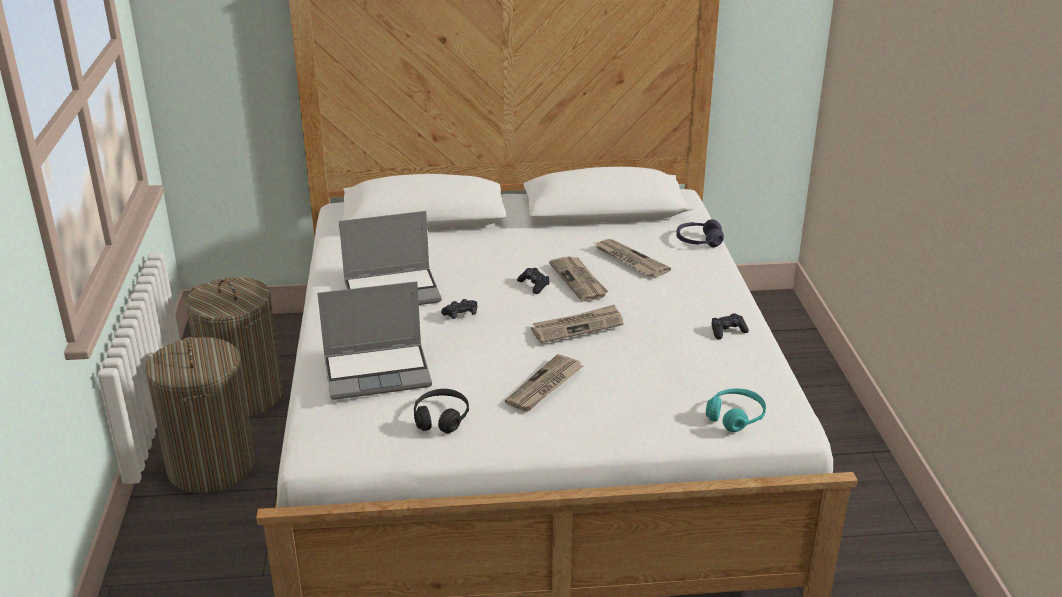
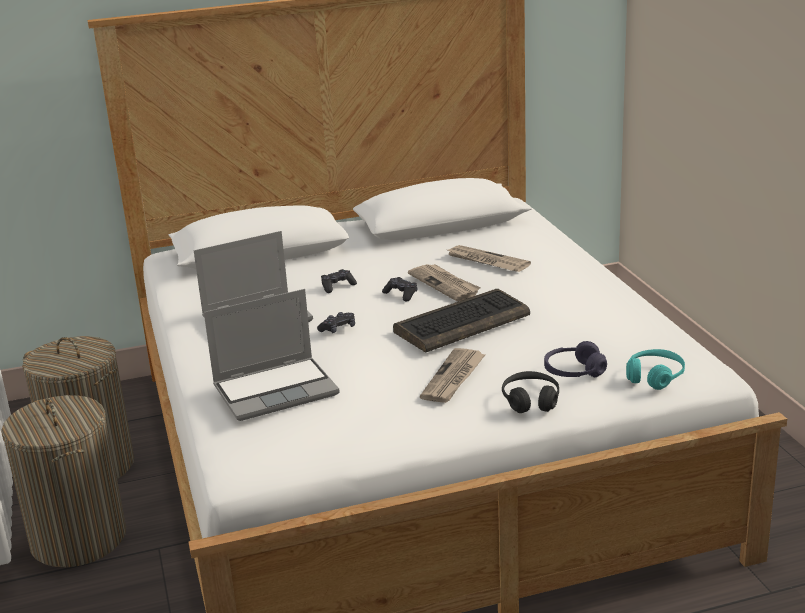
camera: 10 degrees left, 5 degrees down
black headphones [414,389,469,433] -> black headphones moved to [502,371,559,413]
newspaper [531,304,624,343] -> keyboard [393,289,530,353]
purple headphones [676,219,724,247] -> purple headphones moved to [544,341,607,377]
black game controller [711,313,749,339] -> black game controller moved to [321,269,357,293]

